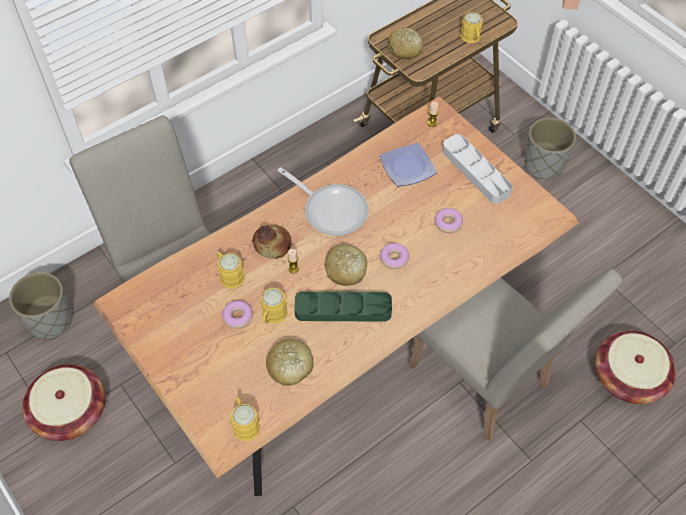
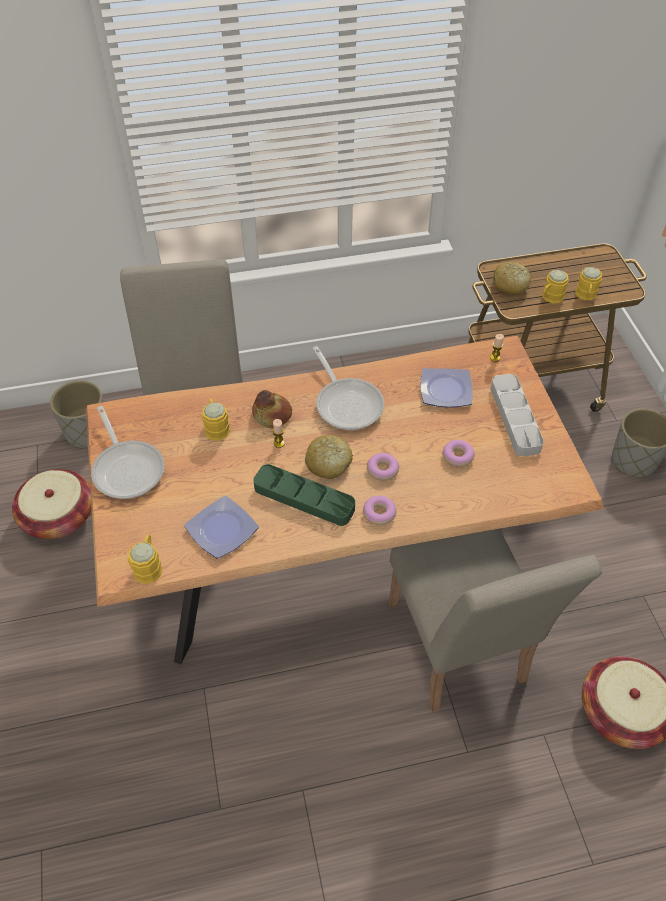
camera: 25 degrees right, 5 degrees down
donut [222,300,253,329] -> donut moved to [363,496,396,525]
yellow mug [261,288,288,324] -> yellow mug moved to [542,270,568,303]
bread [266,339,314,386] -> plate [184,495,259,558]
none -> frying pan [91,406,165,499]

